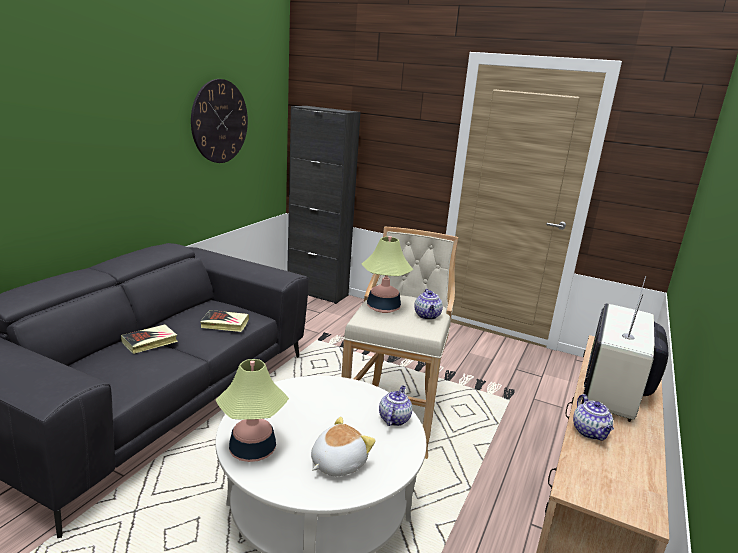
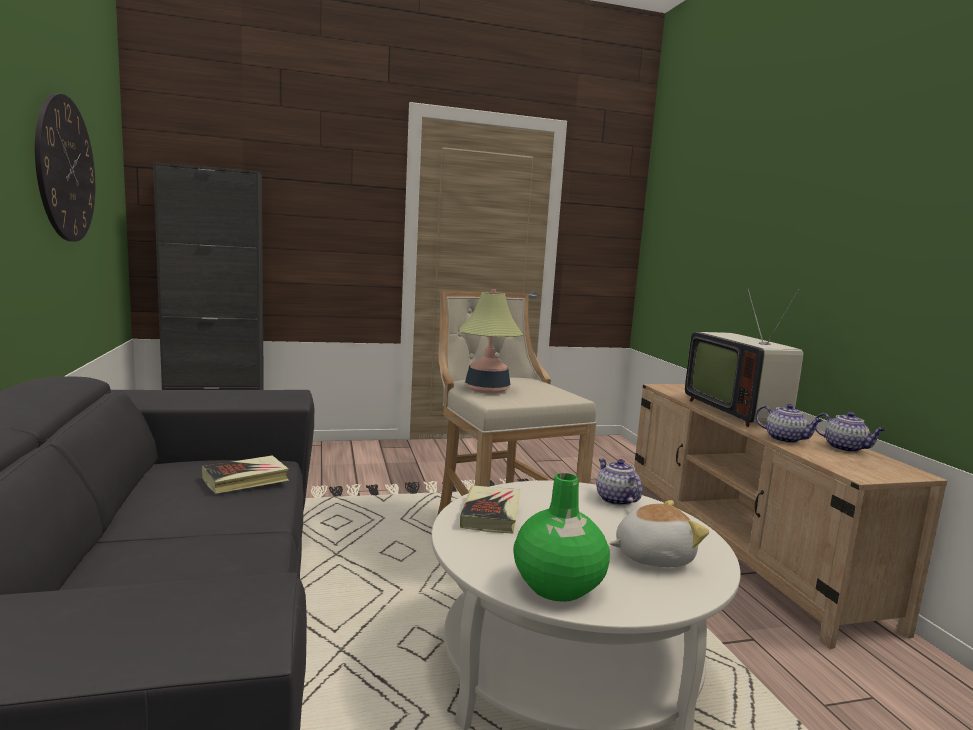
camera: 40 degrees left, 10 degrees down
book [121,324,178,354] -> book moved to [460,485,521,533]
table lamp [216,359,289,462] -> green vase [513,473,610,602]
plush toy [311,417,376,476] -> plush toy turned 75 degrees clockwise [610,500,709,567]
teapot [414,289,443,320] -> teapot moved to [815,412,886,452]

